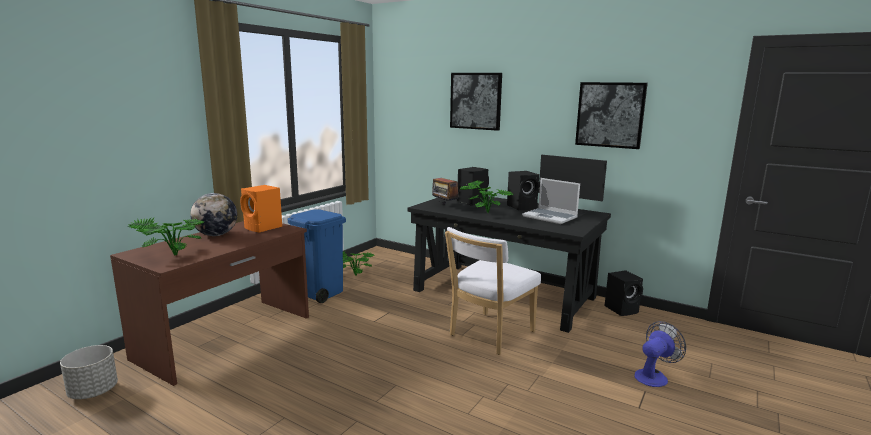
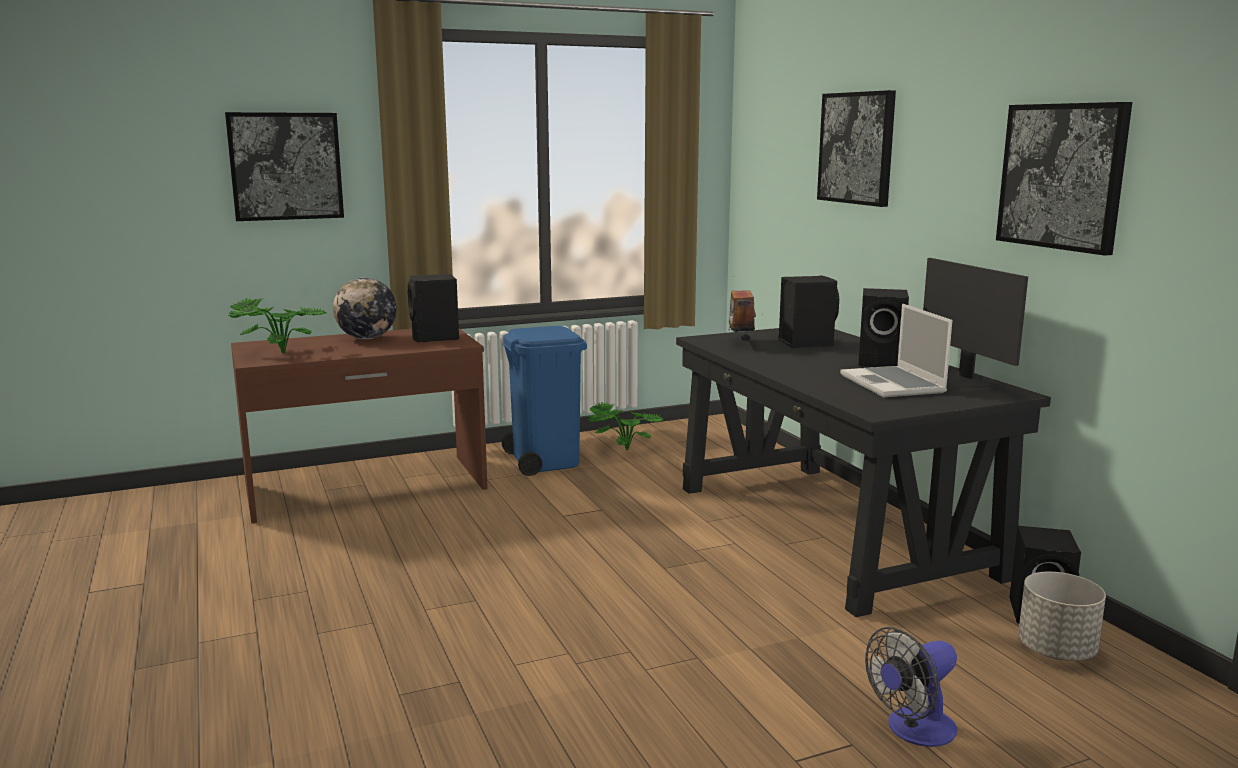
camera: 35 degrees right, 0 degrees up
grey planter [60,345,118,399] -> grey planter moved to [1018,572,1106,661]
orange speaker [240,185,282,232] -> black speaker [407,274,459,342]
white chair [445,227,541,355] -> none
potted plant [460,180,514,213] -> none
fan [634,321,686,387] -> fan turned 150 degrees clockwise [865,627,957,747]
none -> picture [225,112,344,221]

